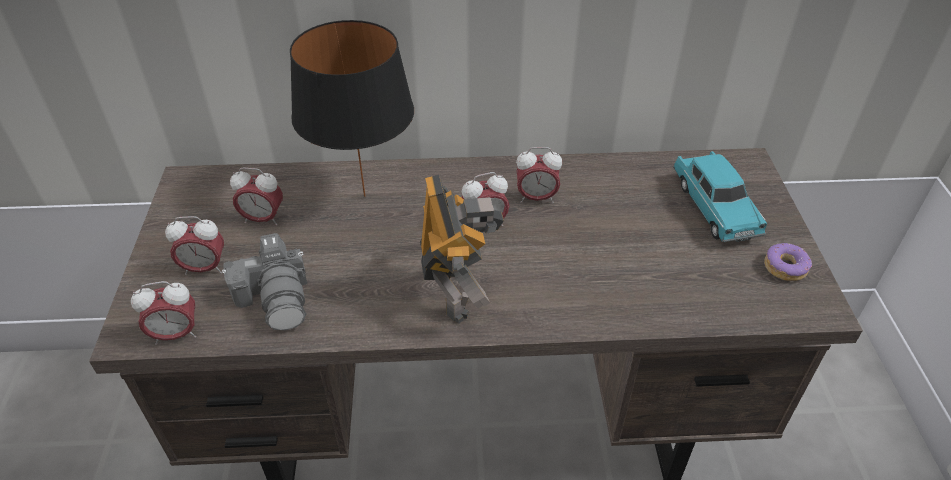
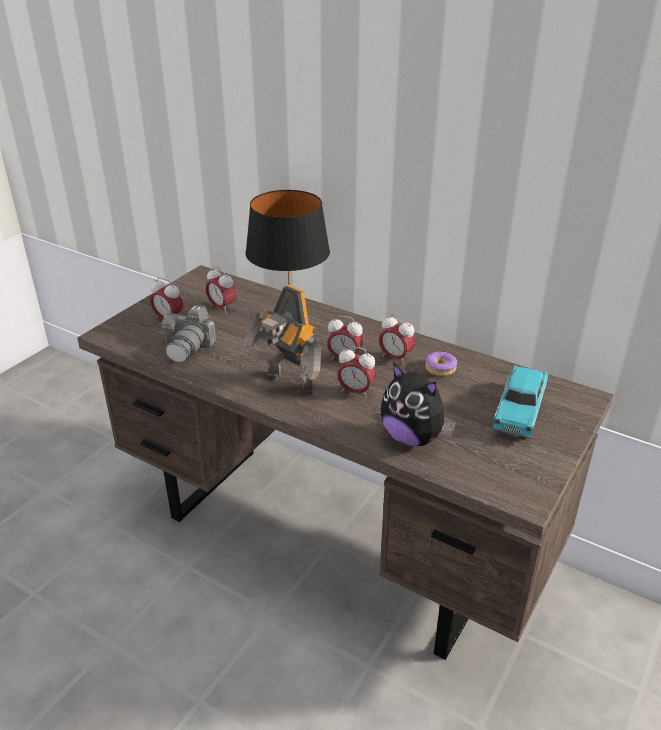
camera: 35 degrees right, 10 degrees down
alarm clock [131,281,196,345] -> alarm clock moved to [337,346,376,398]
toy robot [420,175,504,324] -> toy robot turned 105 degrees clockwise [243,285,321,396]
donut [764,243,812,281] -> donut moved to [425,352,457,376]
none -> plush toy [381,362,456,446]

